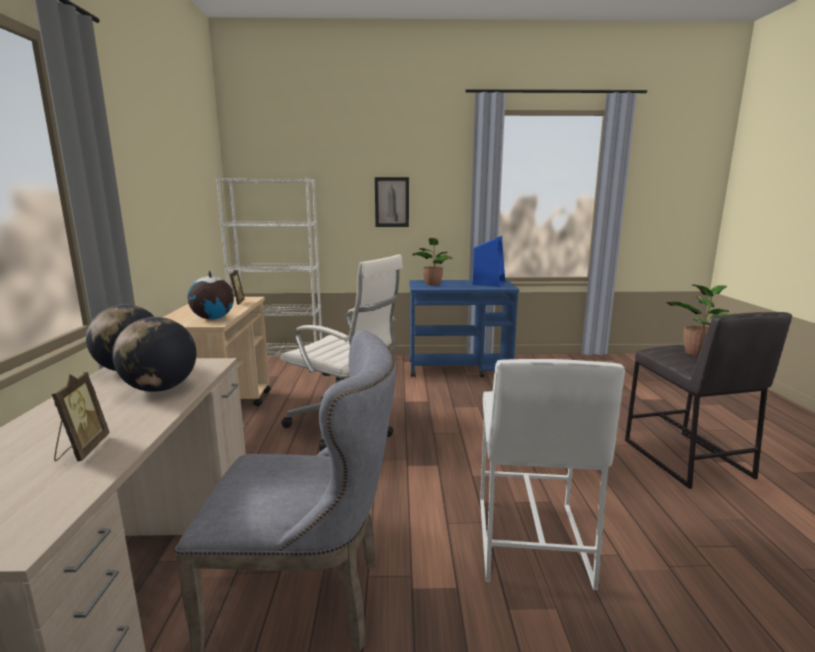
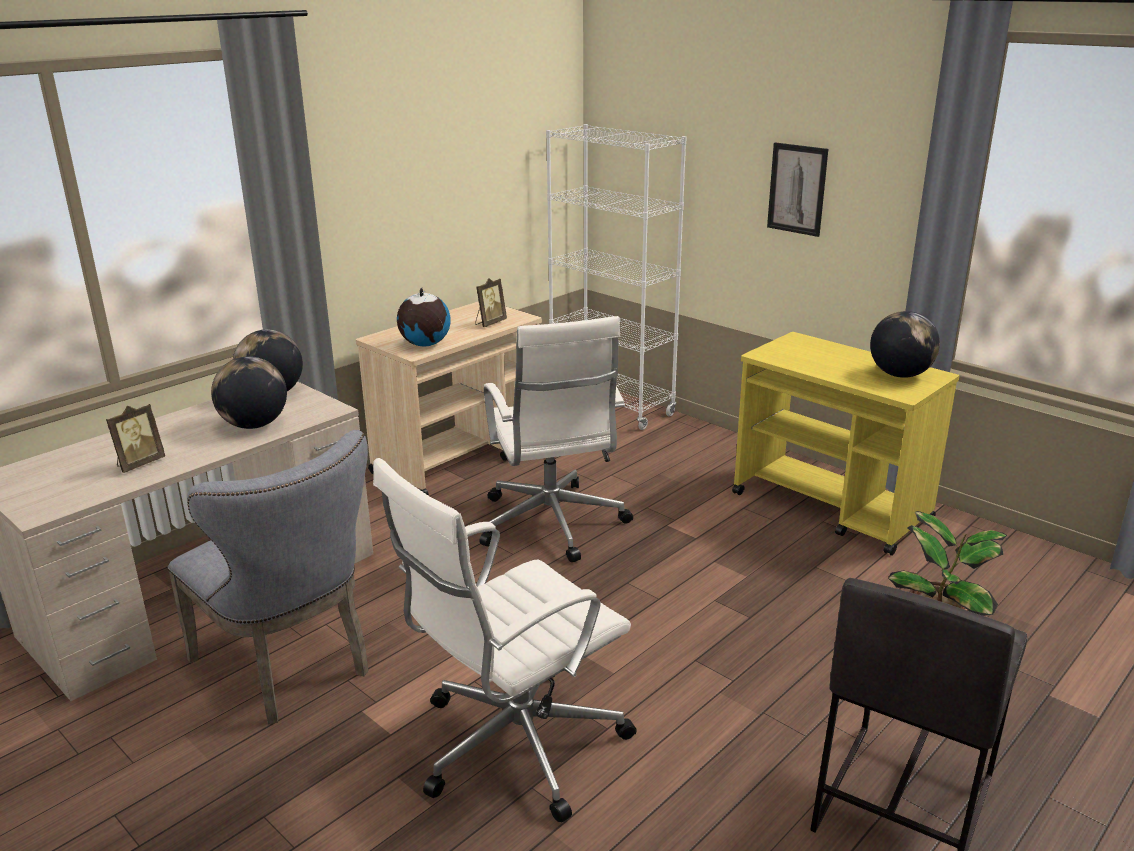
camera: 45 degrees right, 10 degrees up
blue cart [409,280,519,378] -> yellow cart [732,332,960,556]
potted plant [412,238,452,285] -> none
blue speaker [473,236,505,287] -> globe [870,311,940,378]
white stool [480,359,625,591] -> white office chair [373,458,637,823]

